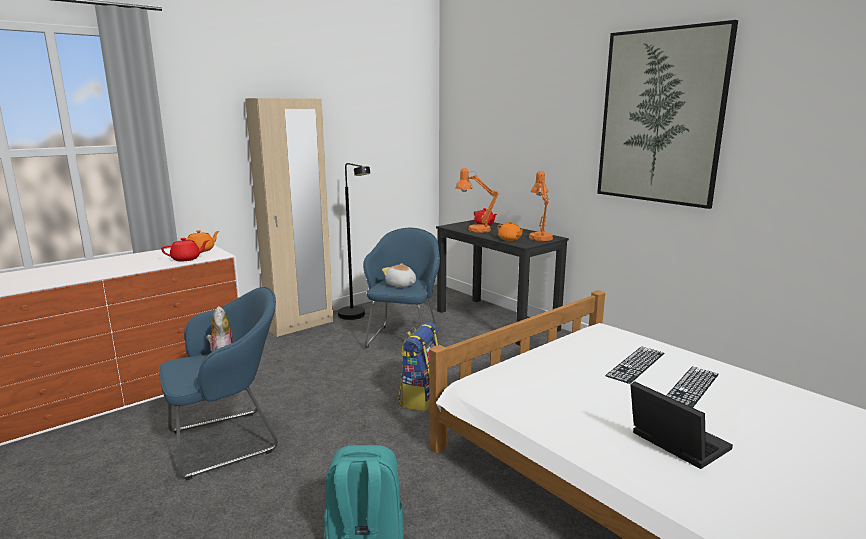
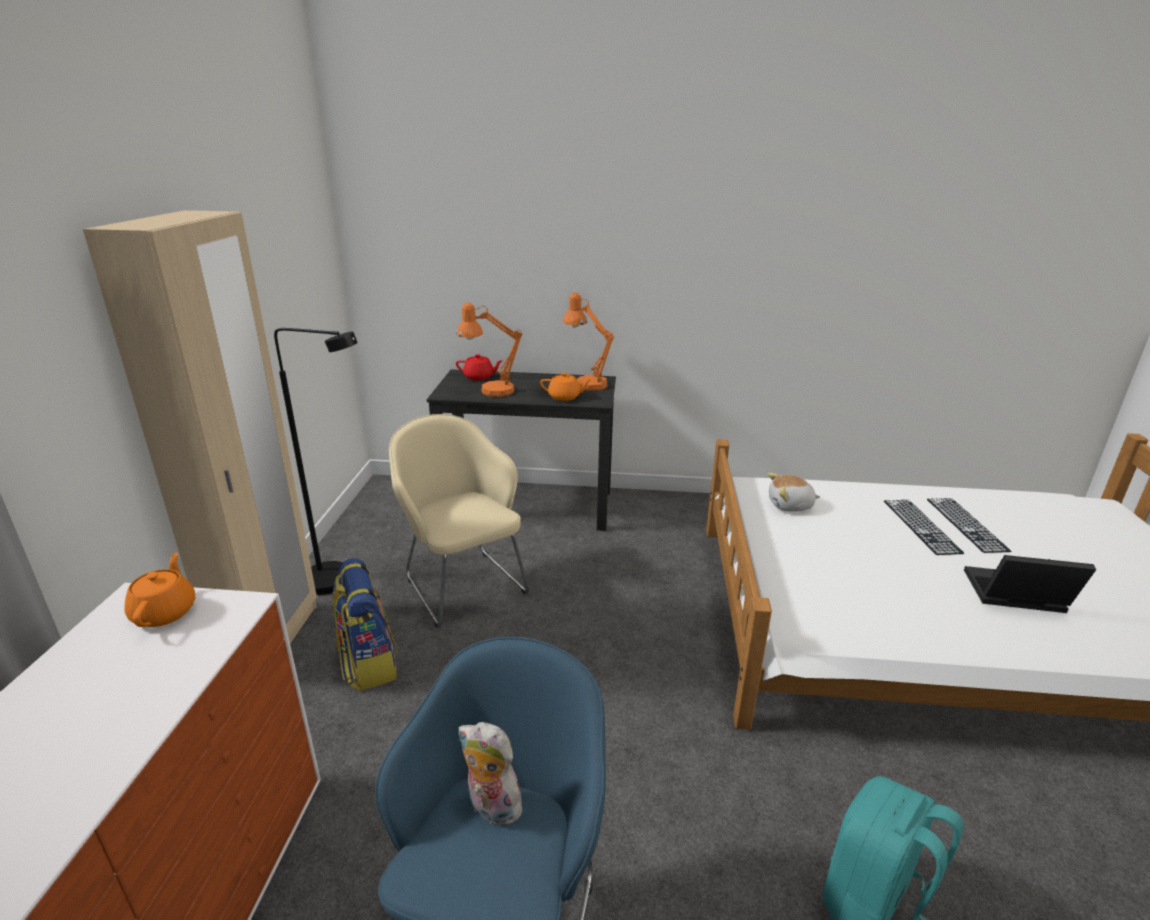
camera: 45 degrees left, 10 degrees up
red teapot [161,238,209,261] -> none
blue armchair [363,228,440,348] -> beige armchair [389,414,529,628]
plush toy [382,263,416,287] -> plush toy moved to [768,473,820,512]
backpack [398,322,438,411] -> backpack moved to [333,558,397,691]
picture [597,20,738,209] -> none
keyboard [605,346,664,384] -> keyboard moved to [927,498,1011,553]

